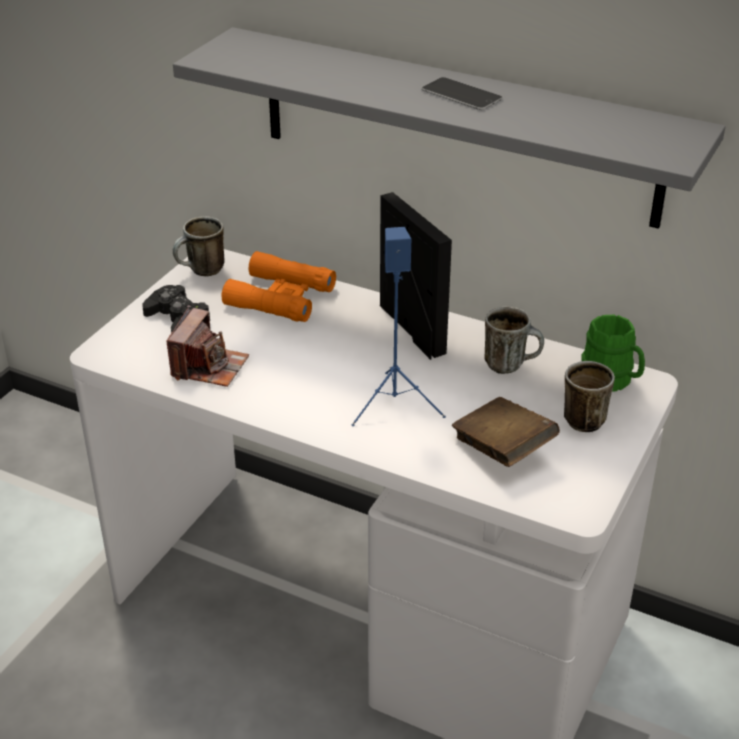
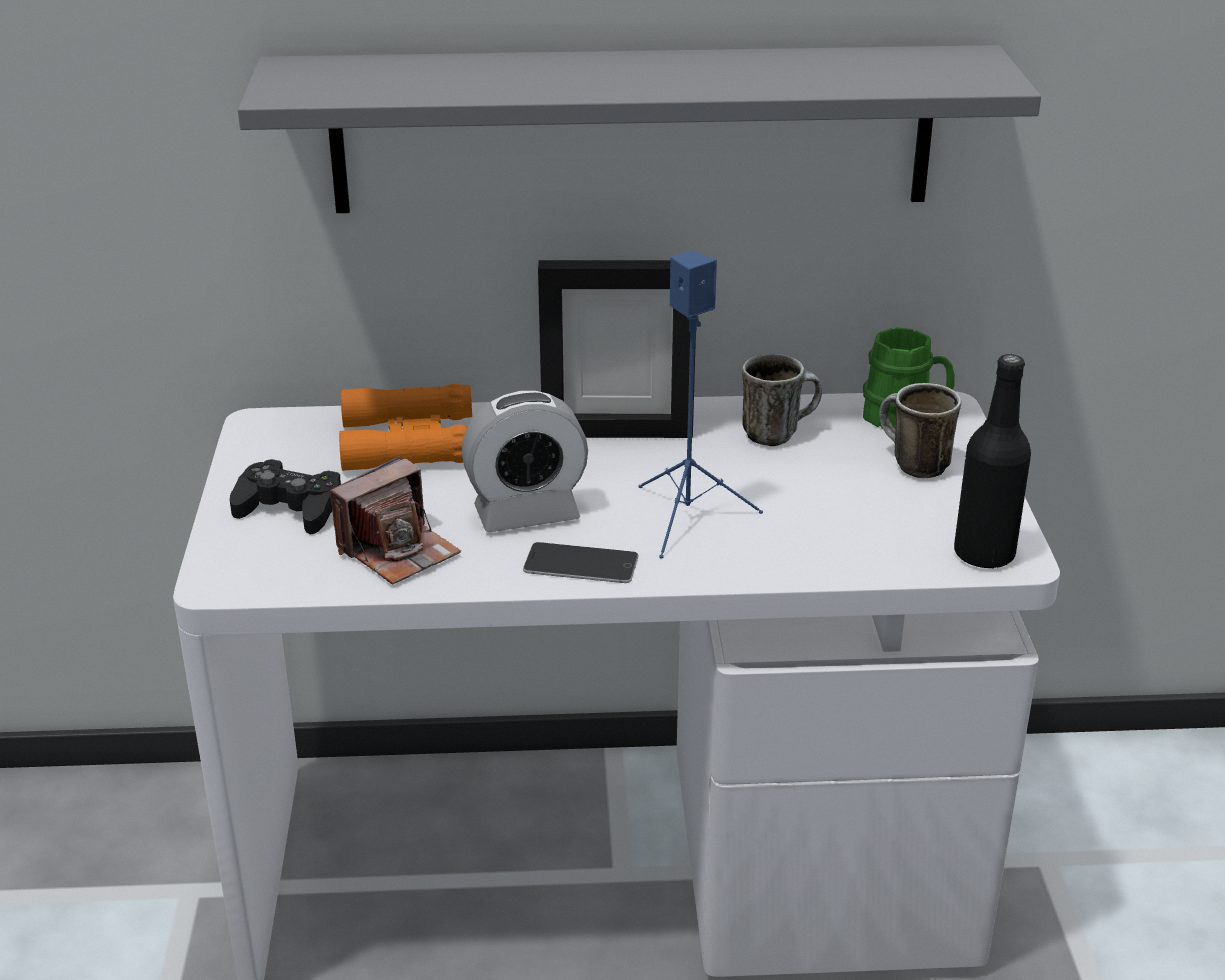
camera: 30 degrees left, 5 degrees down
camera [166,308,249,387] -> camera turned 60 degrees clockwise [330,456,461,585]
mug [173,216,224,276] -> none
picture frame [380,192,452,360] -> picture frame turned 150 degrees clockwise [538,260,696,438]
phone [421,77,503,110] -> phone moved to [523,542,638,583]
brown book [452,397,560,467] -> none
none -> alarm clock [462,391,588,532]
none -> black bottle [954,354,1031,569]

